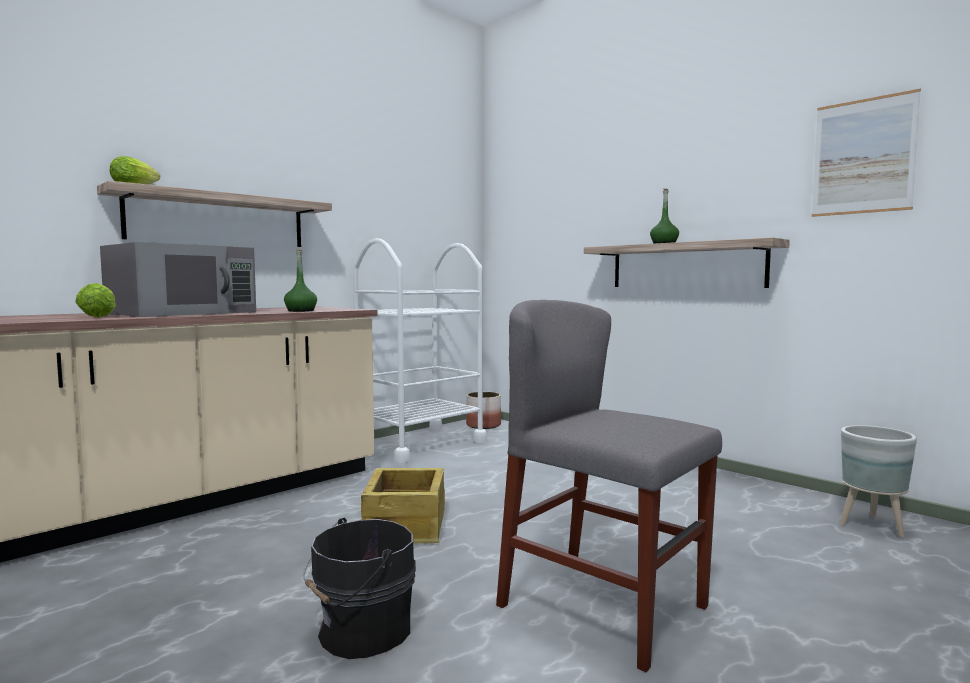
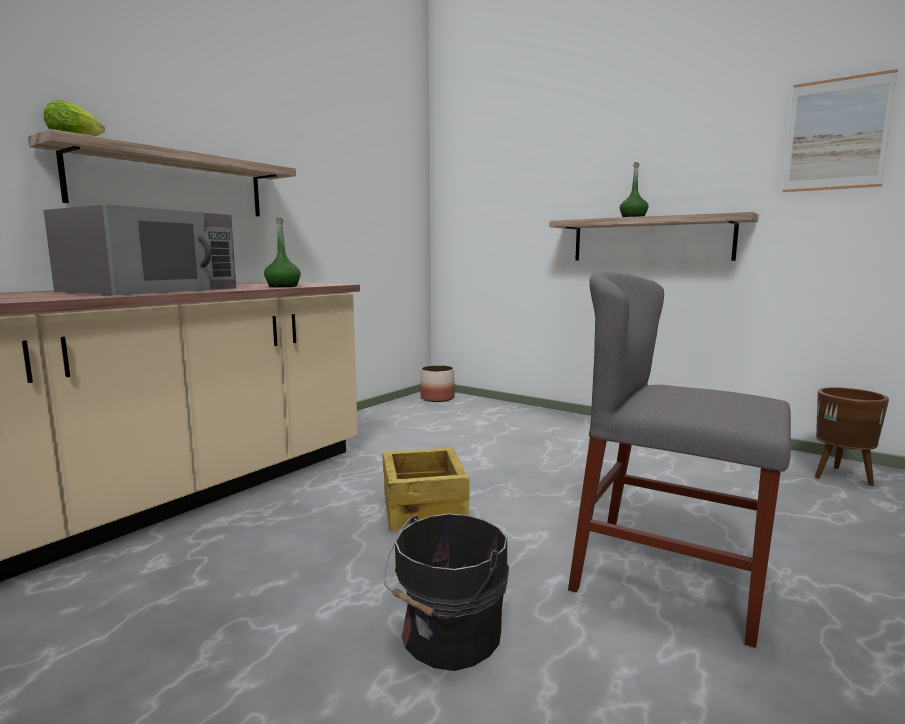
camera: 10 degrees left, 5 degrees up
lettuce [75,283,116,317] -> none
white cart [353,238,487,463] -> none
grey planter [840,425,917,537] -> brown planter [815,387,889,486]

